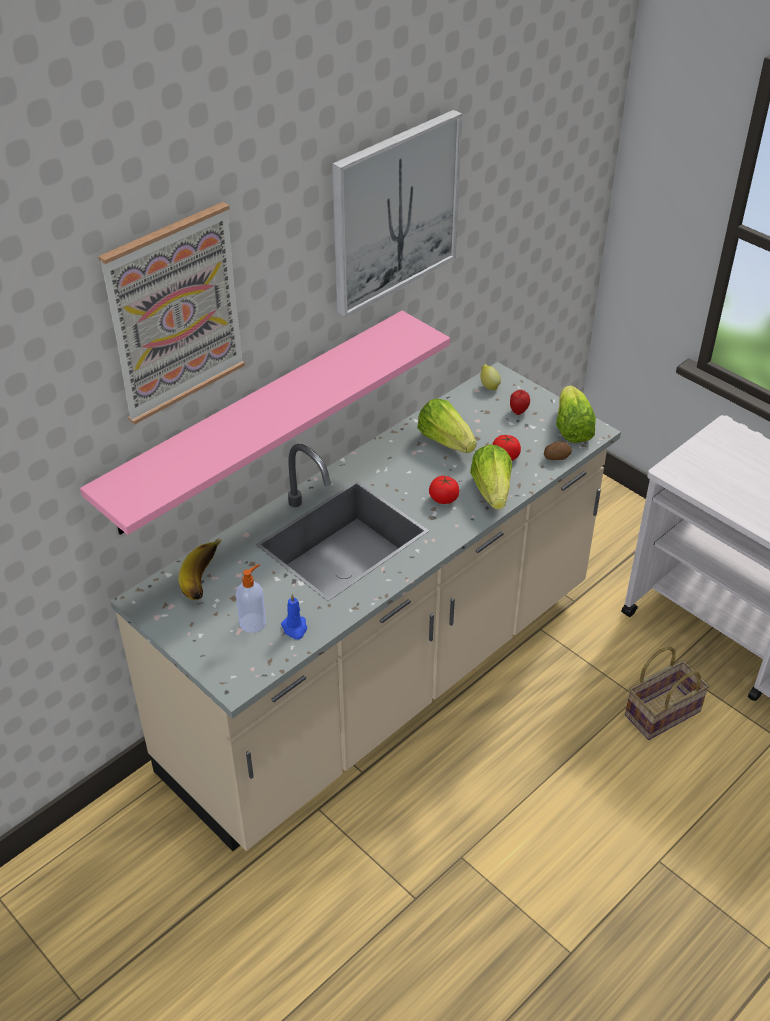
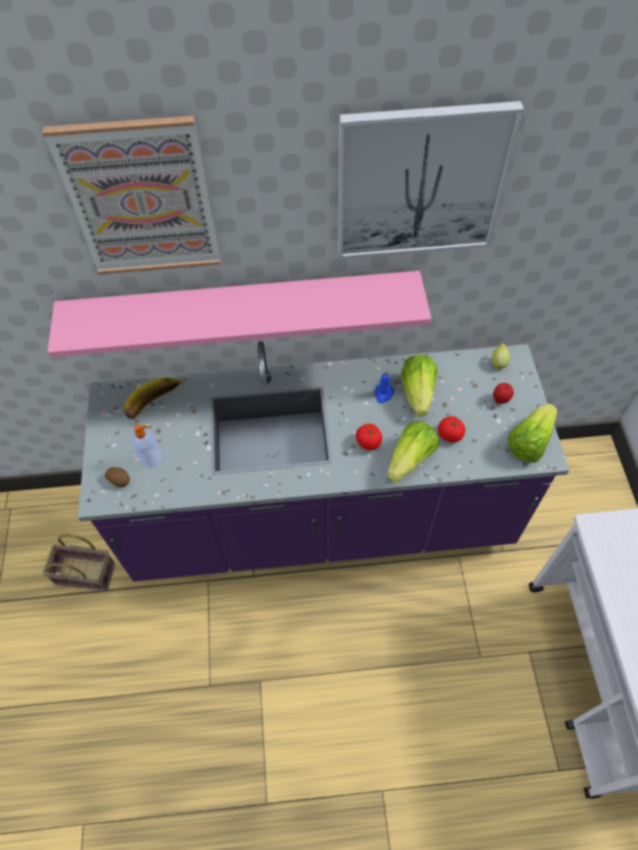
camera: 40 degrees right, 15 degrees up
beige counter [110,362,621,851] -> purple counter [78,341,569,582]
blue candle [281,594,307,640] -> blue candle moved to [374,371,395,403]
potato [544,441,572,460] -> potato moved to [105,467,130,487]
basket [625,647,709,740] -> basket moved to [43,534,115,591]

